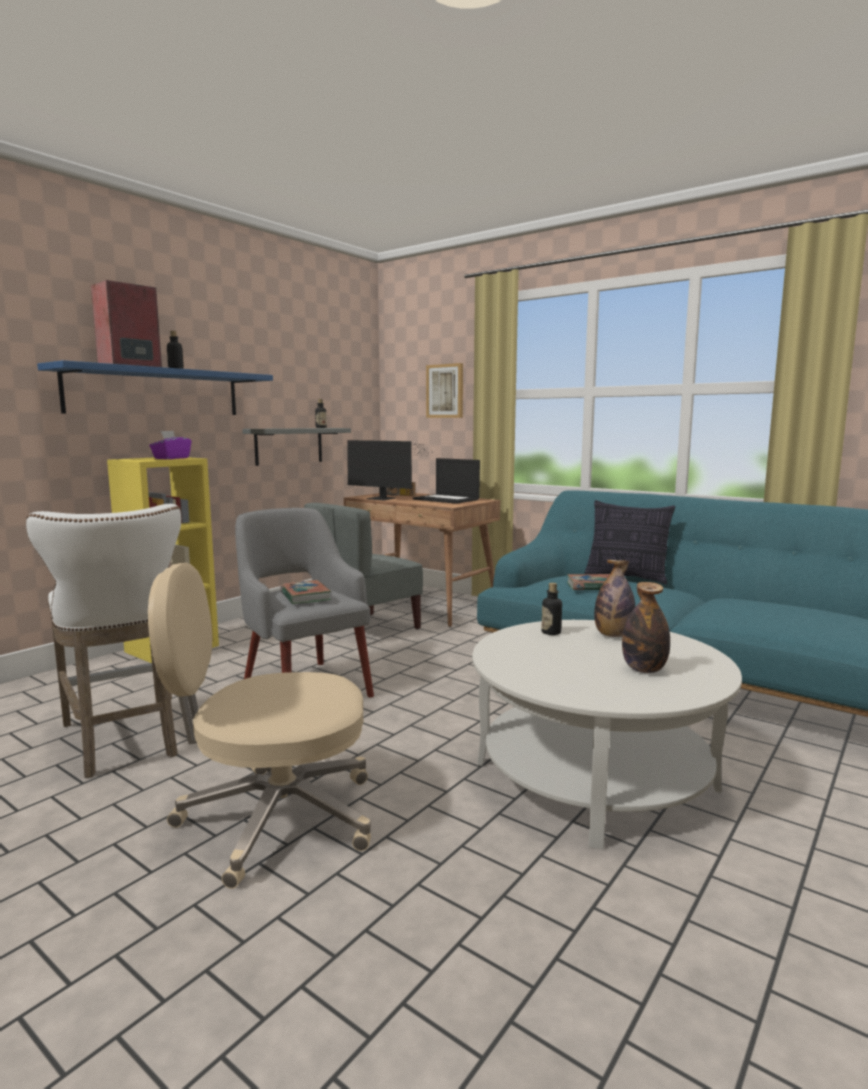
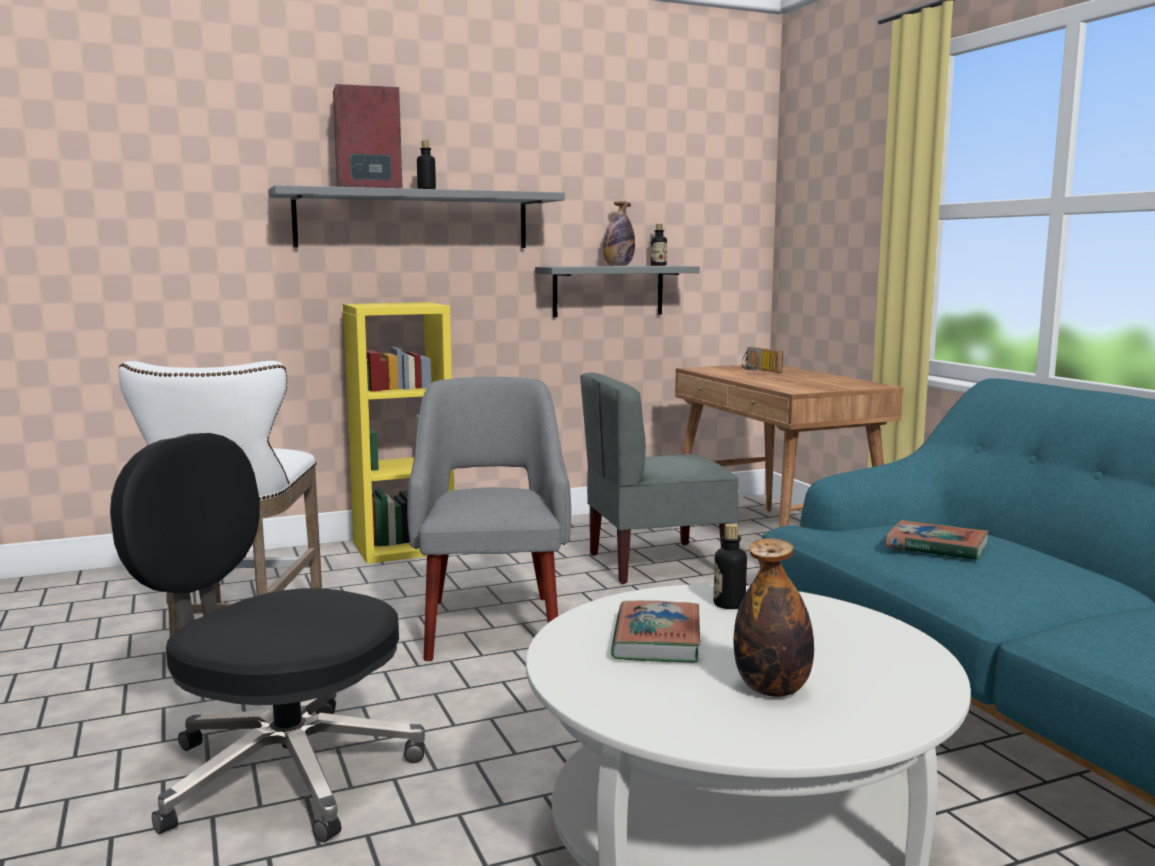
camera: 30 degrees right, 0 degrees up
blue shelf [37,360,273,415] -> grey shelf [268,185,565,248]
beige office chair [148,563,371,889] -> black office chair [110,433,425,842]
purple tissue box [149,431,191,459] -> none
book [280,580,331,604] -> book moved to [611,600,700,663]
monitor [347,440,427,500] -> none
laptop [413,458,480,504] -> none
picture [426,363,463,418] -> none
pillow [584,500,675,584] -> none
bottle [594,560,636,637] -> bottle moved to [603,201,635,266]

